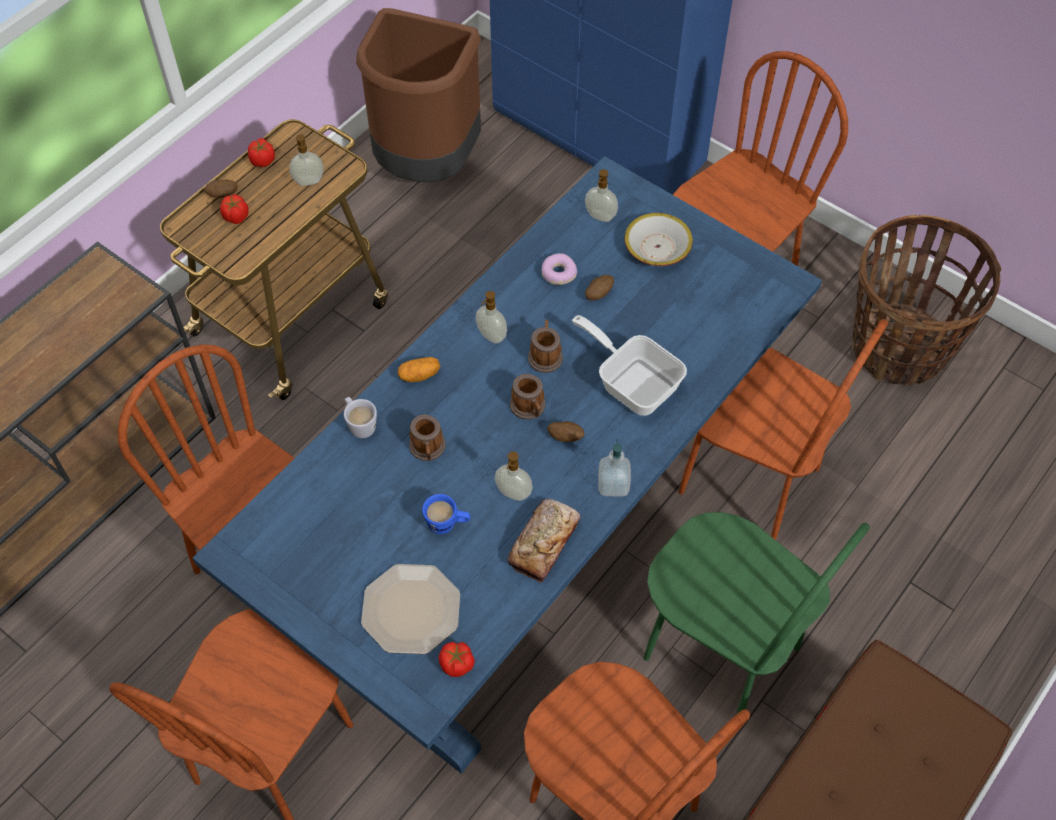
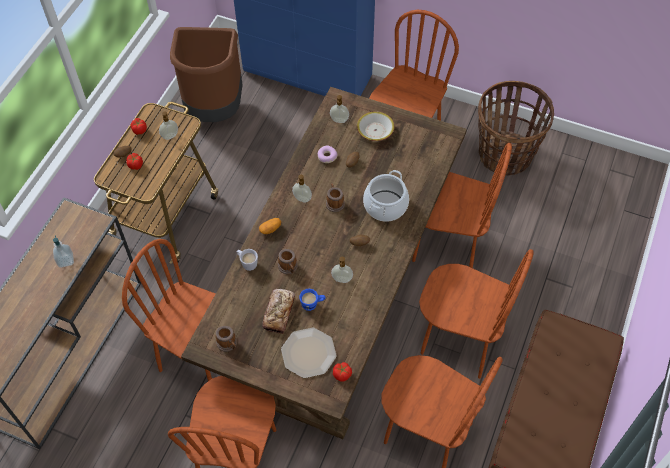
camera: 15 degrees left, 0 degrees up
blue dining table [193,156,822,774] -> brown dining table [181,87,467,439]
bread [508,499,581,582] -> bread moved to [262,289,295,334]
mug [510,374,545,419] -> mug moved to [216,326,237,352]
frying pan [572,315,687,416] -> cooking pot [363,170,409,222]
soap dispenser [598,439,631,497] -> soap dispenser moved to [53,235,74,268]
green chair [644,512,870,714] -> brown chair [419,249,534,379]

